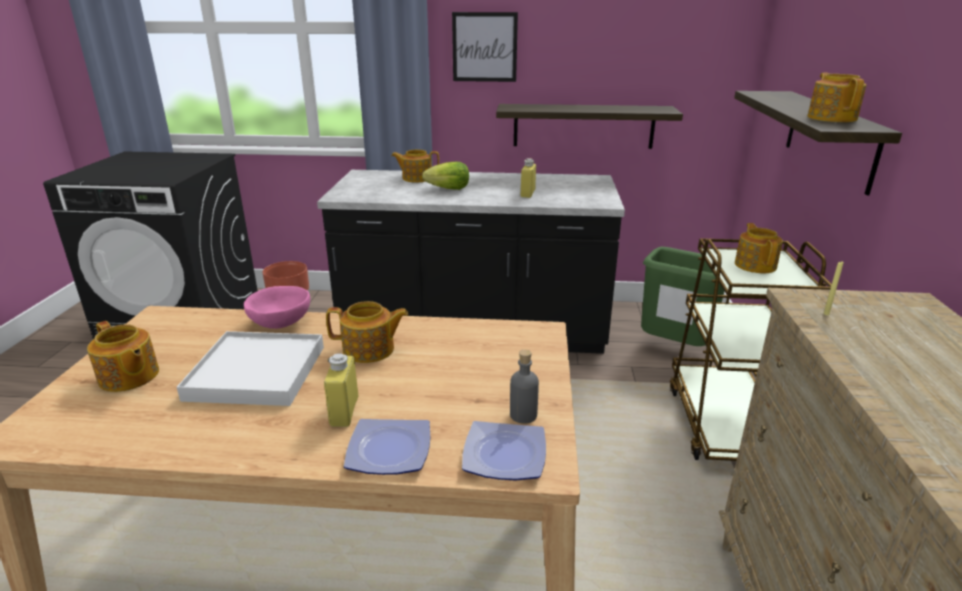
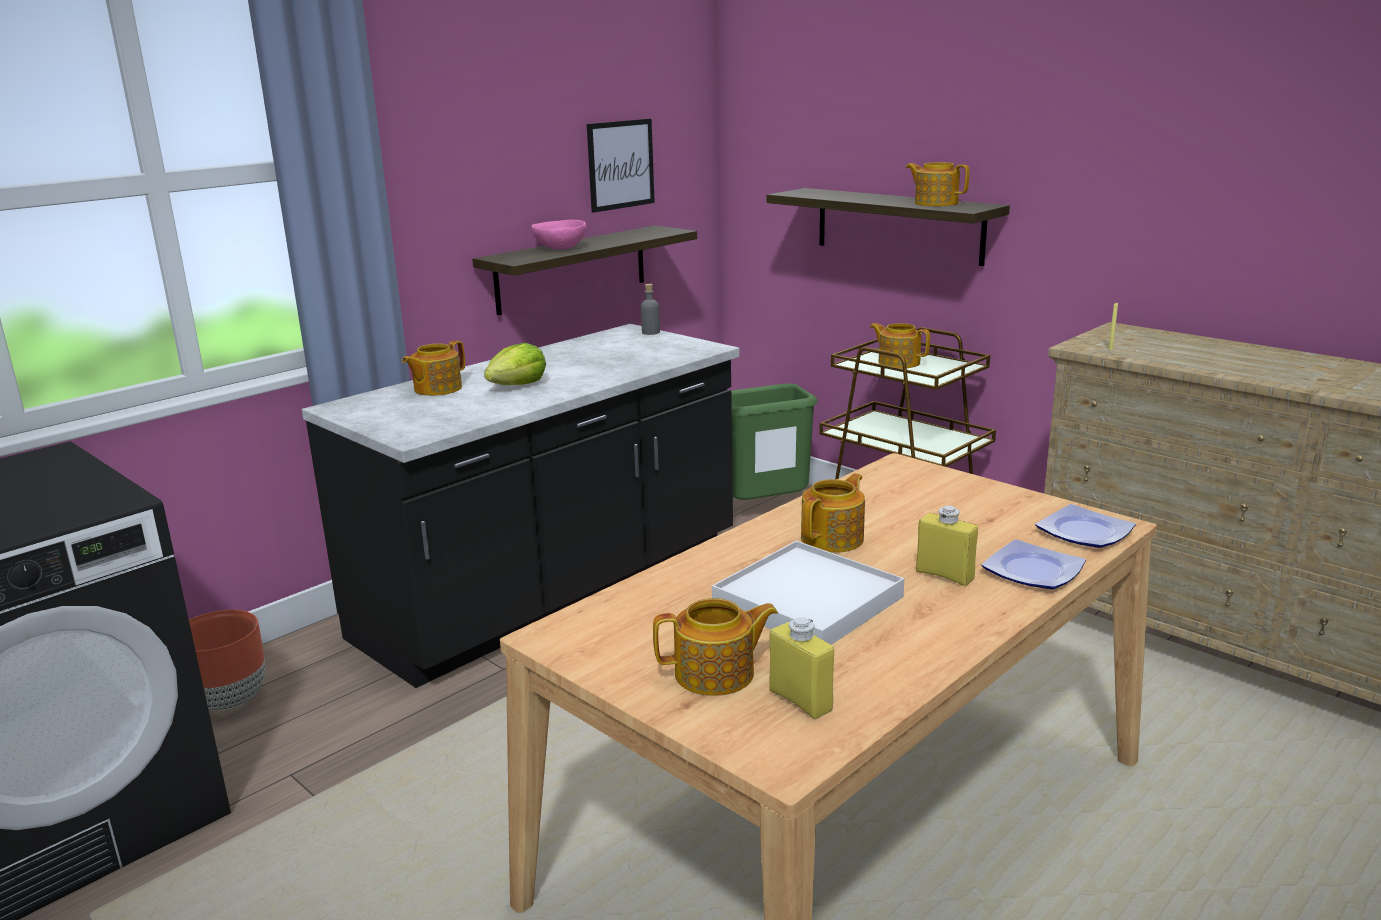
camera: 50 degrees left, 5 degrees down
pink bowl [244,286,310,329] -> pink bowl moved to [531,220,586,250]
picture [452,12,518,82] -> picture moved to [587,119,655,213]
grey bottle [510,350,539,424] -> grey bottle moved to [641,284,660,335]
yellow bottle [521,158,536,198] -> yellow bottle moved to [769,617,834,719]

